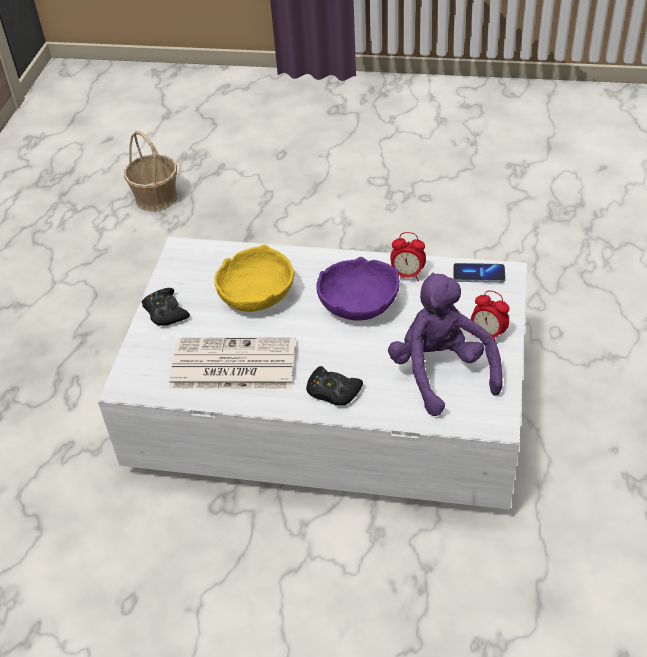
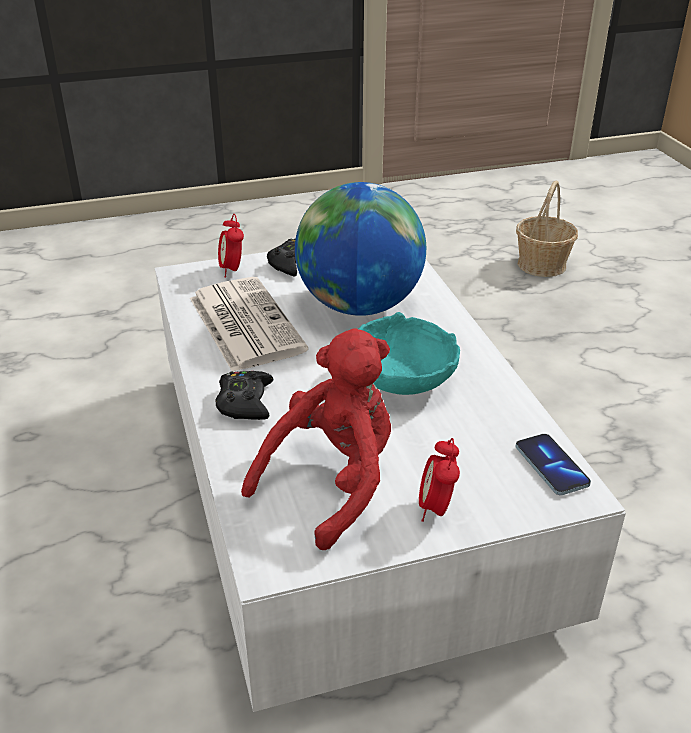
camera: 60 degrees right, 10 degrees down
yellow bowl [214,244,294,312] -> globe [295,182,426,316]
purple bowl [316,257,400,321] -> turquoise bowl [358,312,460,395]
purple plush toy [388,272,503,416] -> red plush toy [241,328,391,550]
alarm clock [390,232,426,281] -> alarm clock moved to [218,214,244,278]

